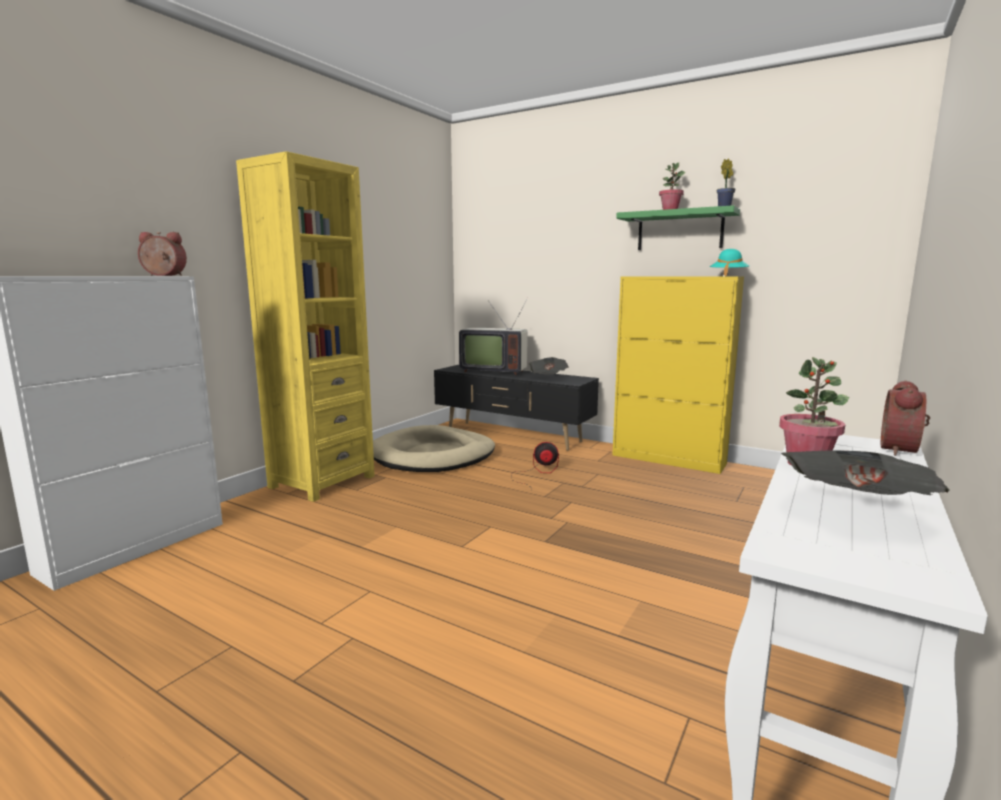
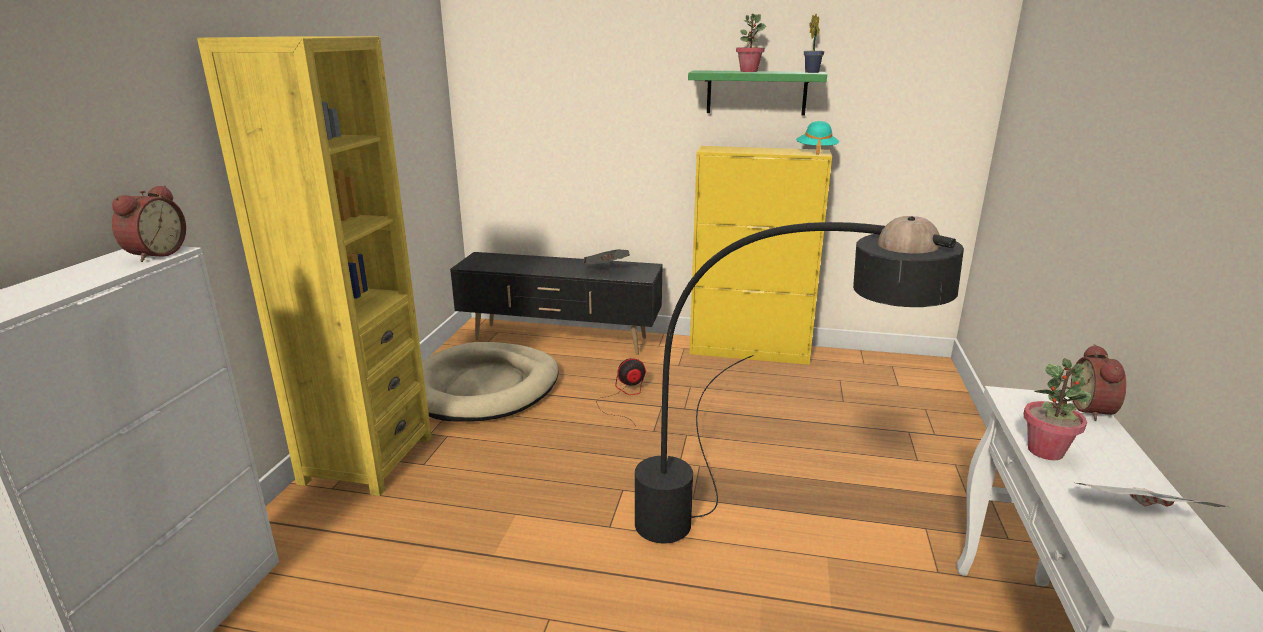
camera: 20 degrees left, 10 degrees up
alarm clock [138,232,187,276] -> alarm clock turned 120 degrees clockwise [112,185,186,262]
television [459,298,528,375] -> none
none -> black floor lamp [635,216,964,543]

